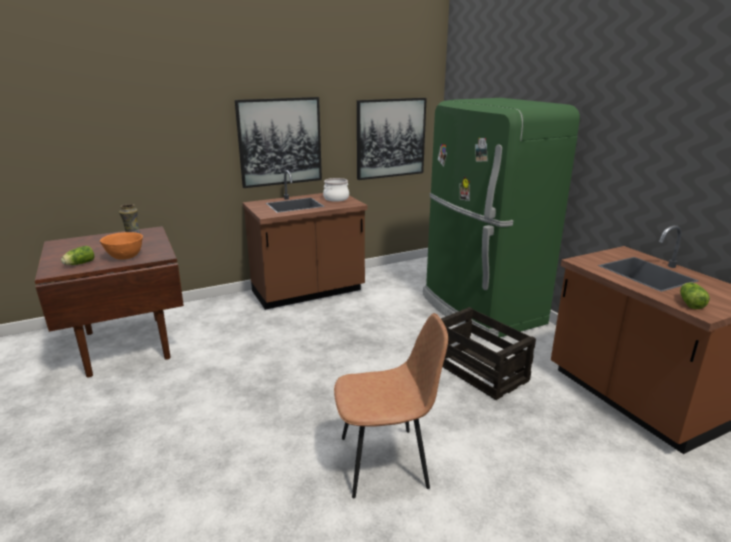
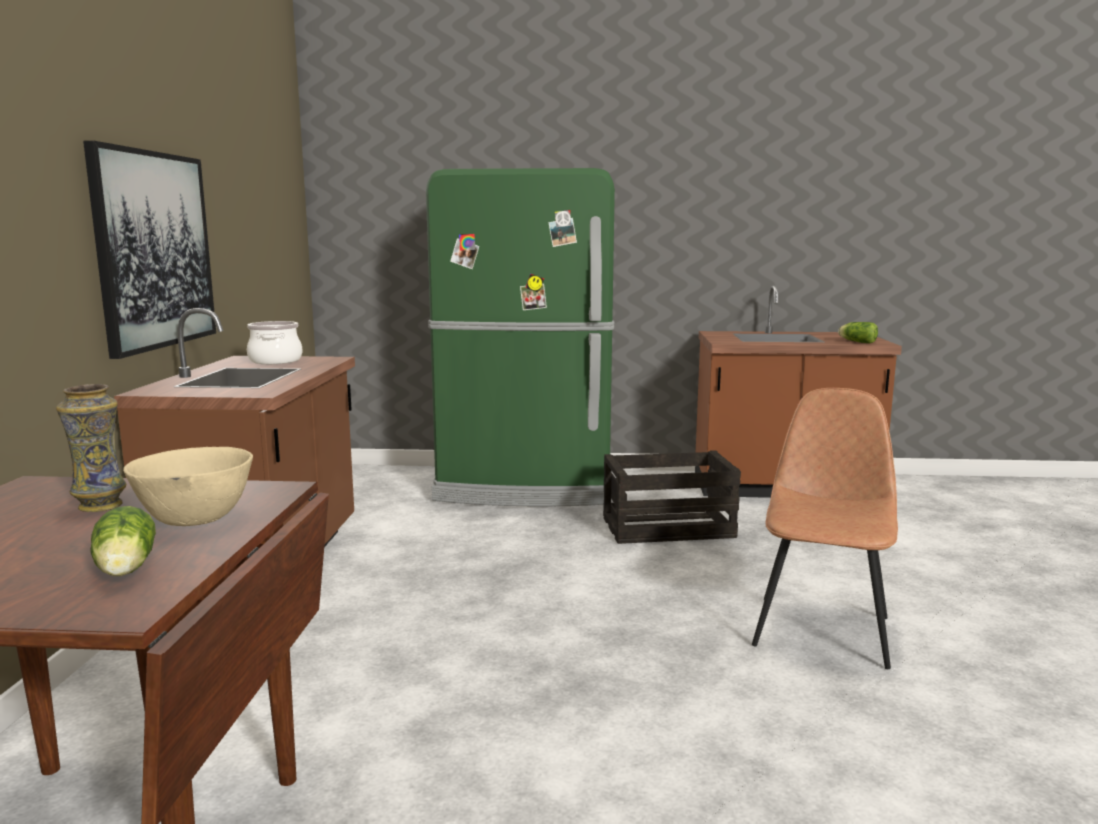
camera: 60 degrees left, 10 degrees down
orange bowl [100,232,143,260] -> beige bowl [123,447,253,526]
picture [357,98,427,180] -> none

